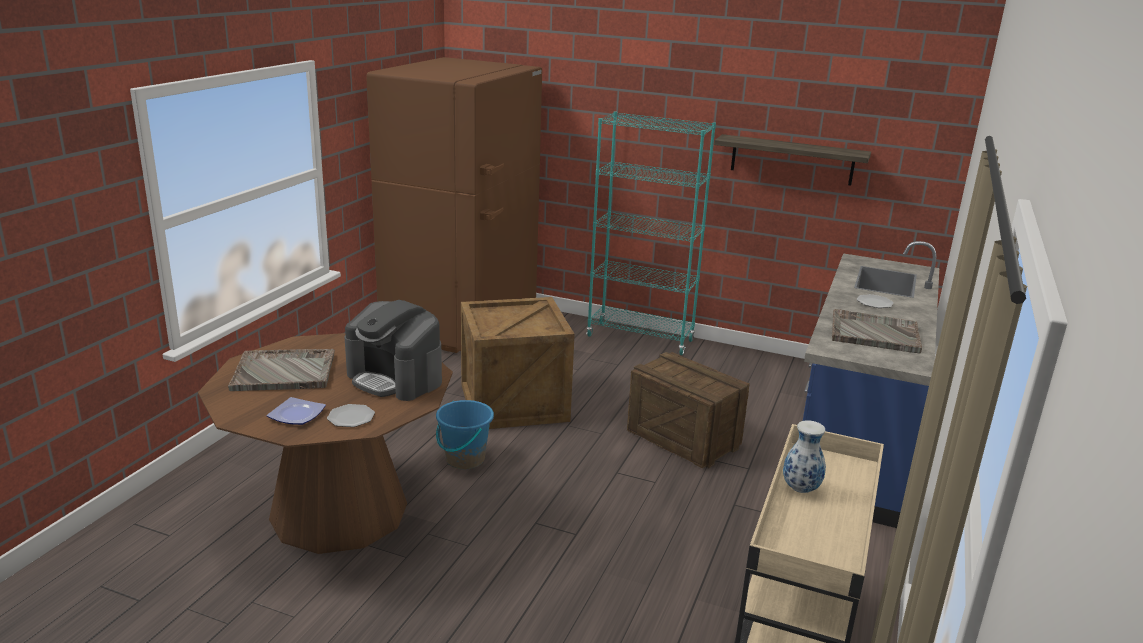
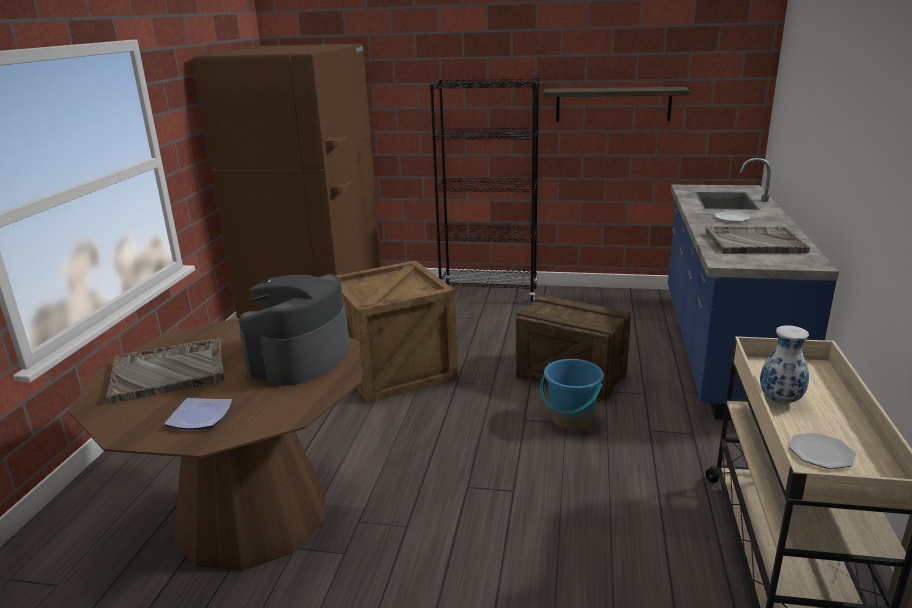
camera: 10 degrees left, 0 degrees up
plate [327,404,375,427] -> plate moved to [789,433,856,469]
coffee machine [344,300,442,401] -> coffee machine turned 90 degrees clockwise [239,274,350,385]
blue bucket [436,400,494,469] -> blue bucket moved to [540,359,604,430]
turquoise bookcase [586,111,716,355] -> black bookcase [430,78,539,302]

